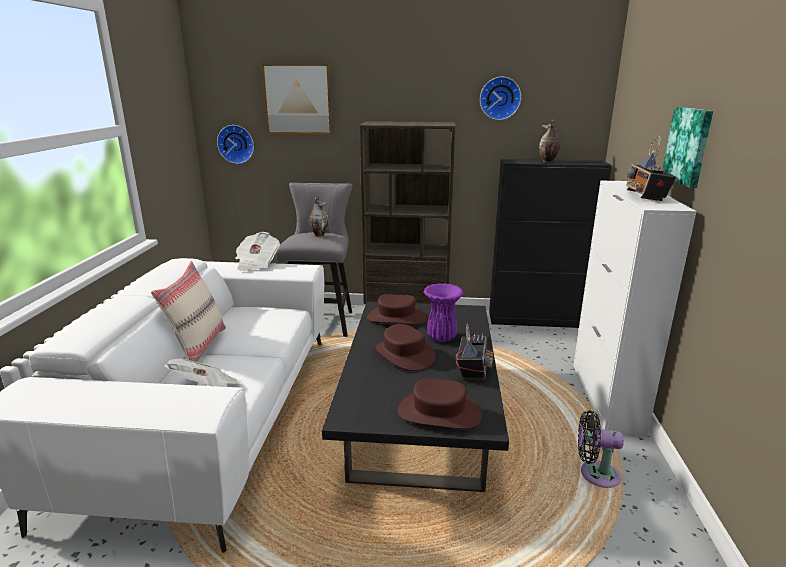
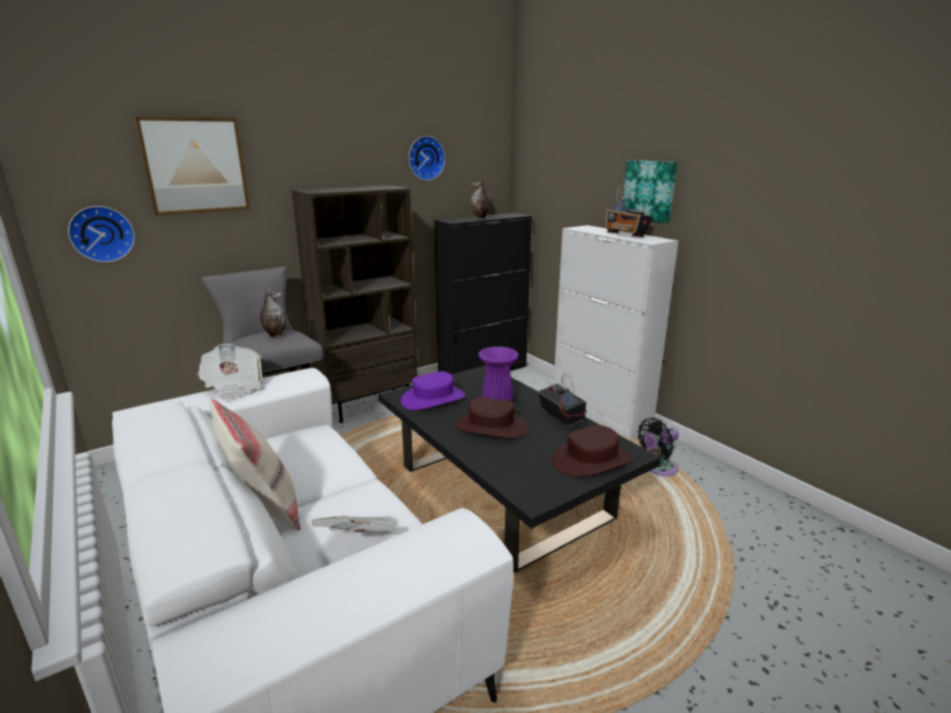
camera: 40 degrees left, 0 degrees up
brown hat [367,294,427,325] -> purple hat [401,371,465,410]

